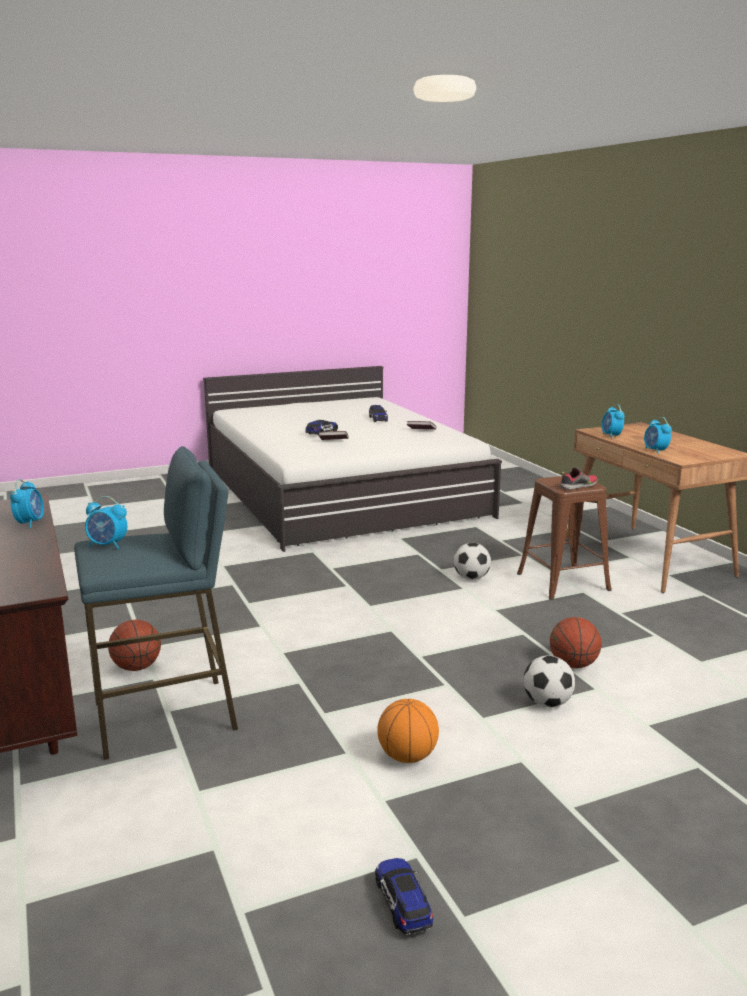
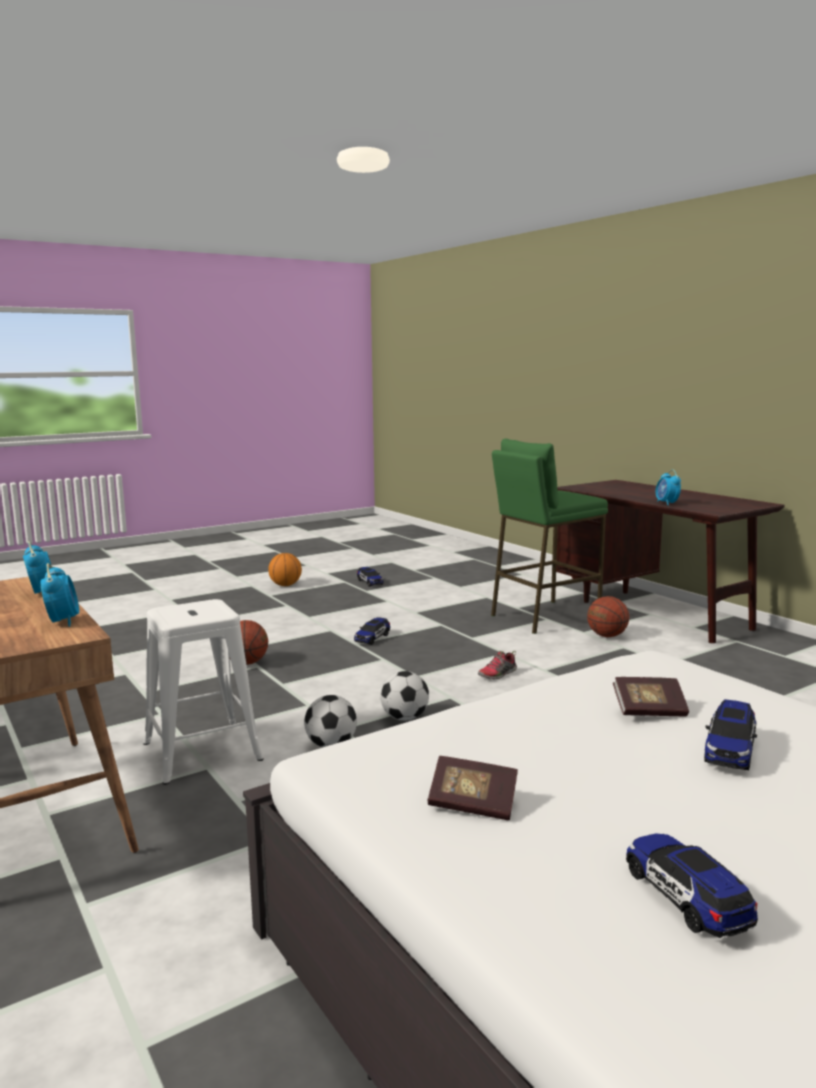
camera: 170 degrees right, 5 degrees down
blue stool [74,446,238,760] -> green stool [491,438,608,634]
alarm clock [85,496,128,549] -> none
basketball [377,699,439,763] -> basketball moved to [268,553,302,586]
brown stool [517,476,612,600] -> white stool [143,599,264,785]
football [523,655,575,707] -> football moved to [380,671,429,721]
shoe [559,467,598,490] -> shoe moved to [478,651,517,679]
none -> toy car [354,617,390,645]

